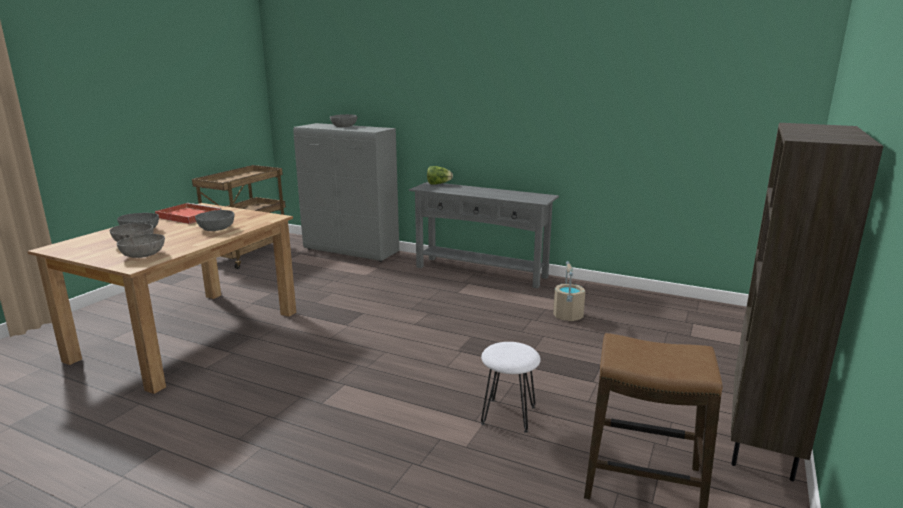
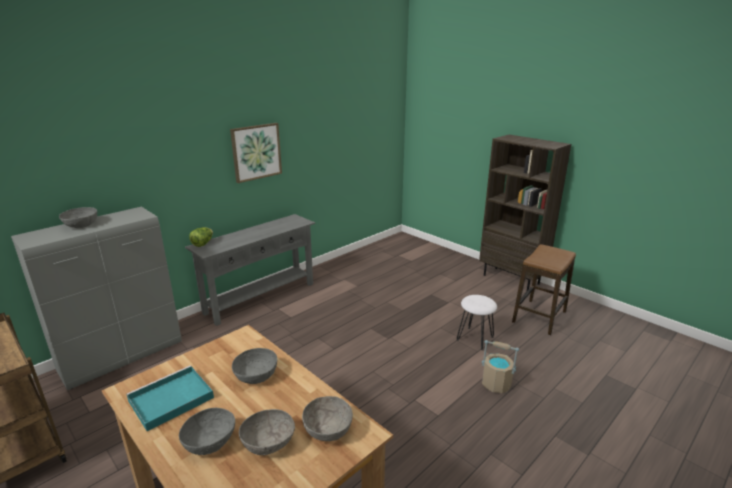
camera: 70 degrees left, 5 degrees up
red tray [155,203,222,224] -> turquoise tray [126,365,214,431]
beige bucket [553,261,585,321] -> beige bucket moved to [482,340,519,393]
none -> picture [230,123,282,183]

